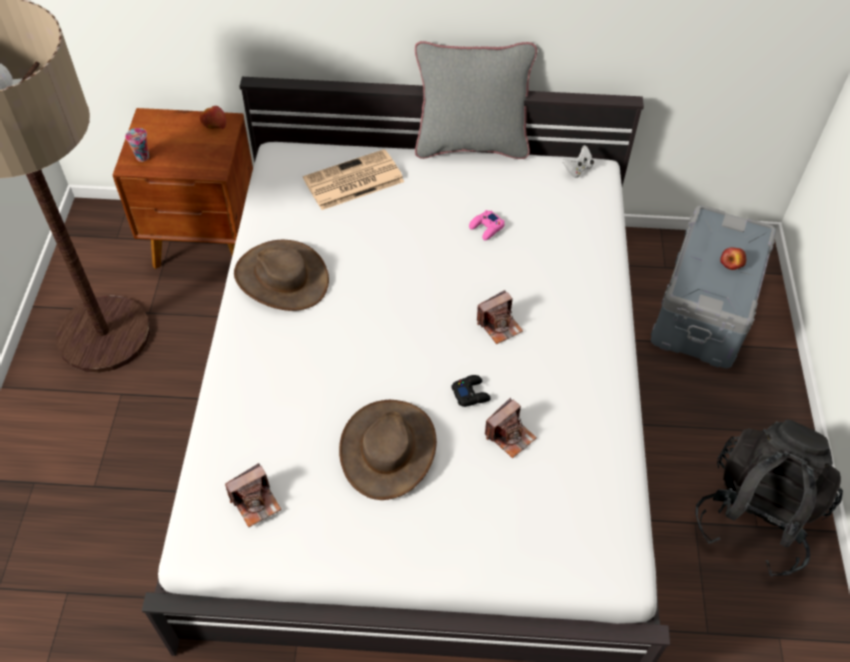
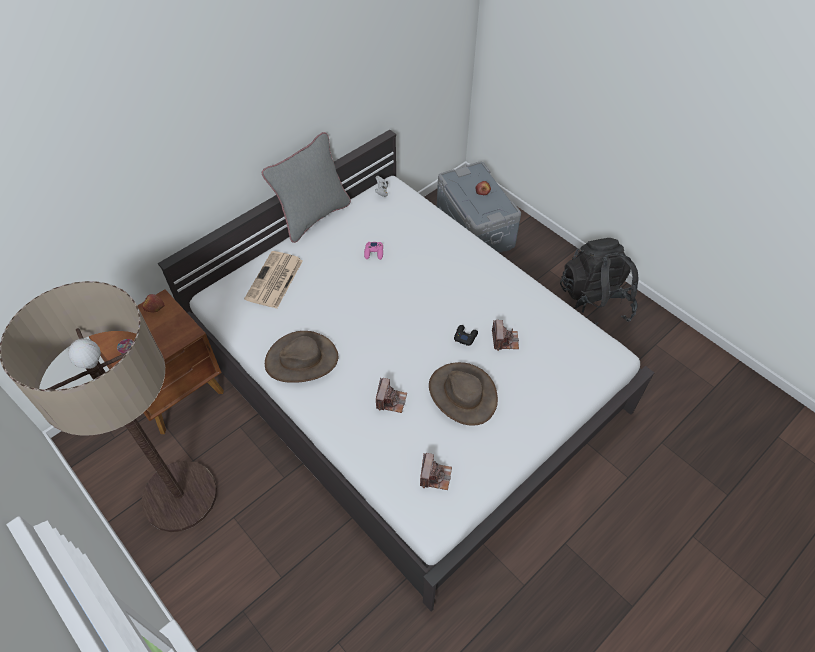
camera: 45 degrees left, 0 degrees up
camera [477,290,523,344] -> camera moved to [376,378,407,413]

